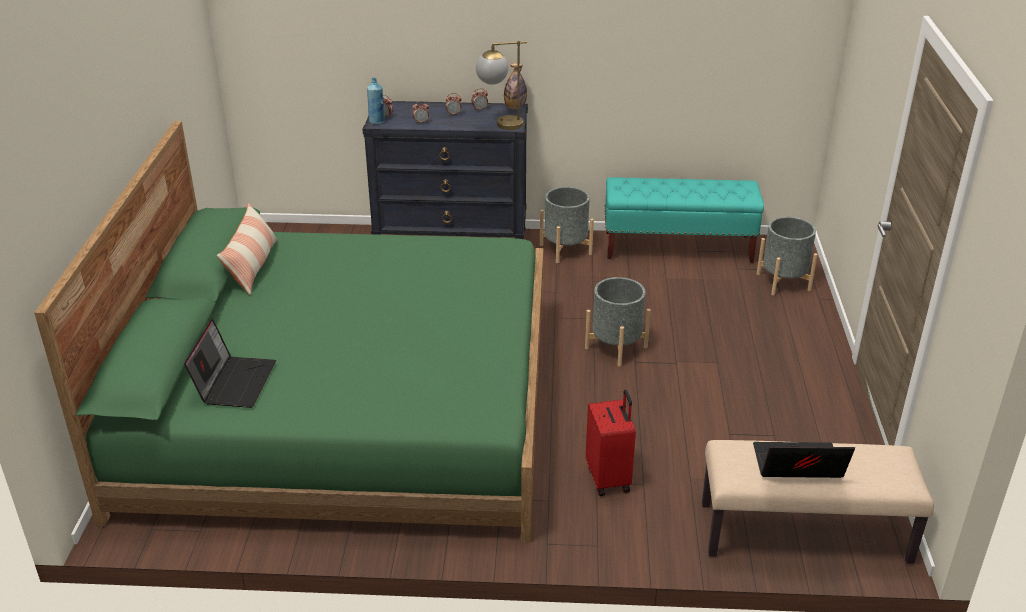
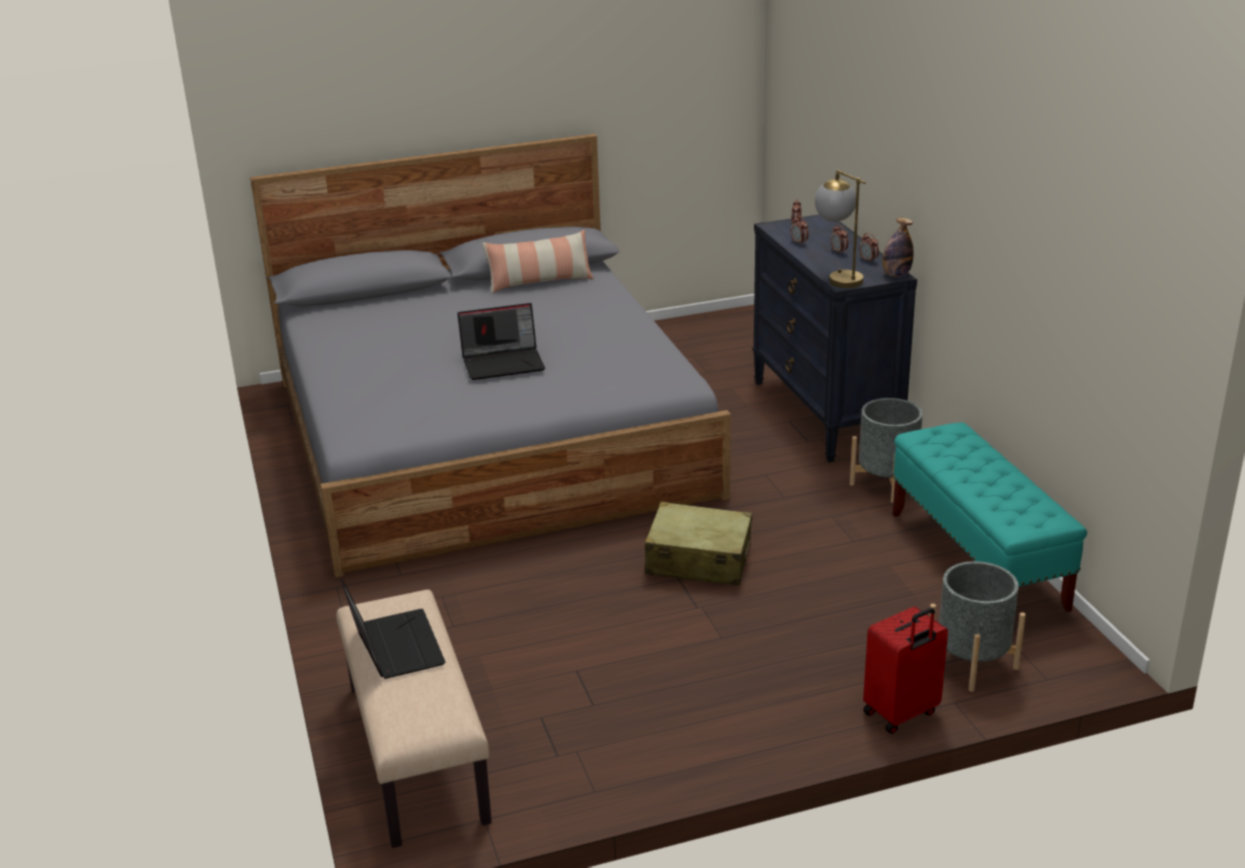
camera: 70 degrees right, 5 degrees down
green bed [34,121,543,542] -> grey bed [250,134,731,577]
laptop [184,318,276,408] -> laptop moved to [457,303,545,380]
blue bottle [367,78,385,125] -> none
grey planter [585,277,651,367] -> beige suitcase [644,502,752,586]
red suitcase [586,390,636,496] -> red suitcase moved to [863,607,948,734]

